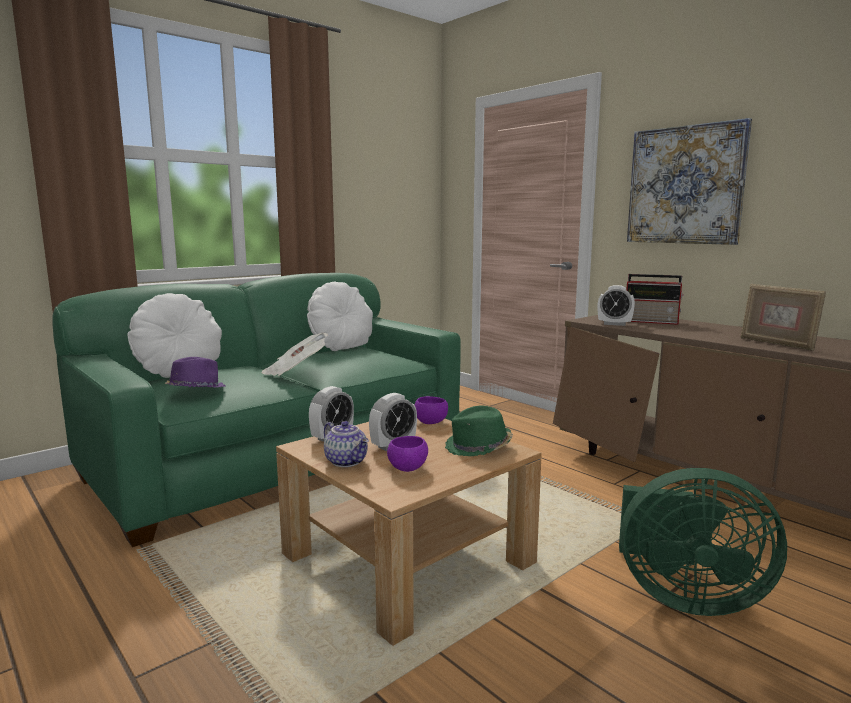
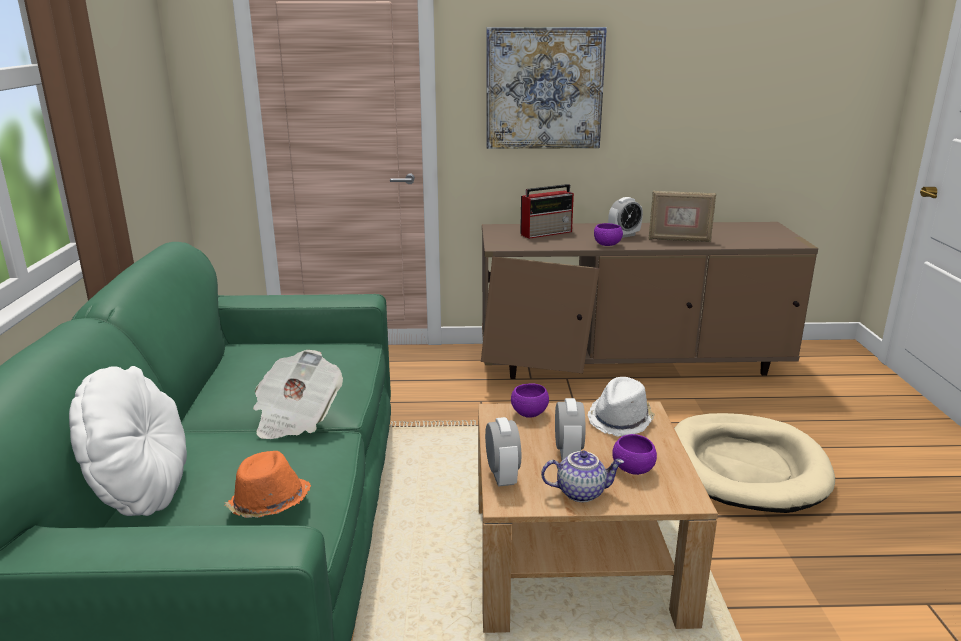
camera: 50 degrees left, 10 degrees up
purple hat [165,357,226,388] -> orange hat [224,451,311,518]
white pillow [307,282,373,351] -> none
green hat [445,406,513,456] -> white hat [587,377,655,437]
alarm clock [598,285,635,326] -> alarm clock moved to [608,197,643,238]
green fan [619,468,787,616] -> beige dog bed [674,413,835,513]
none -> purple bowl [594,223,623,246]

